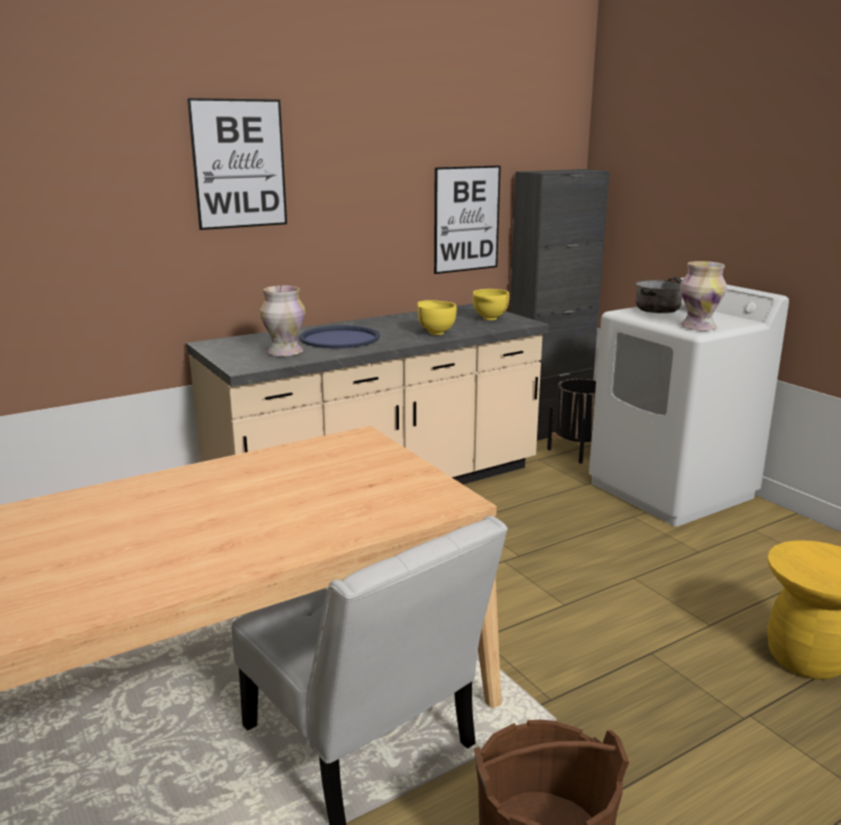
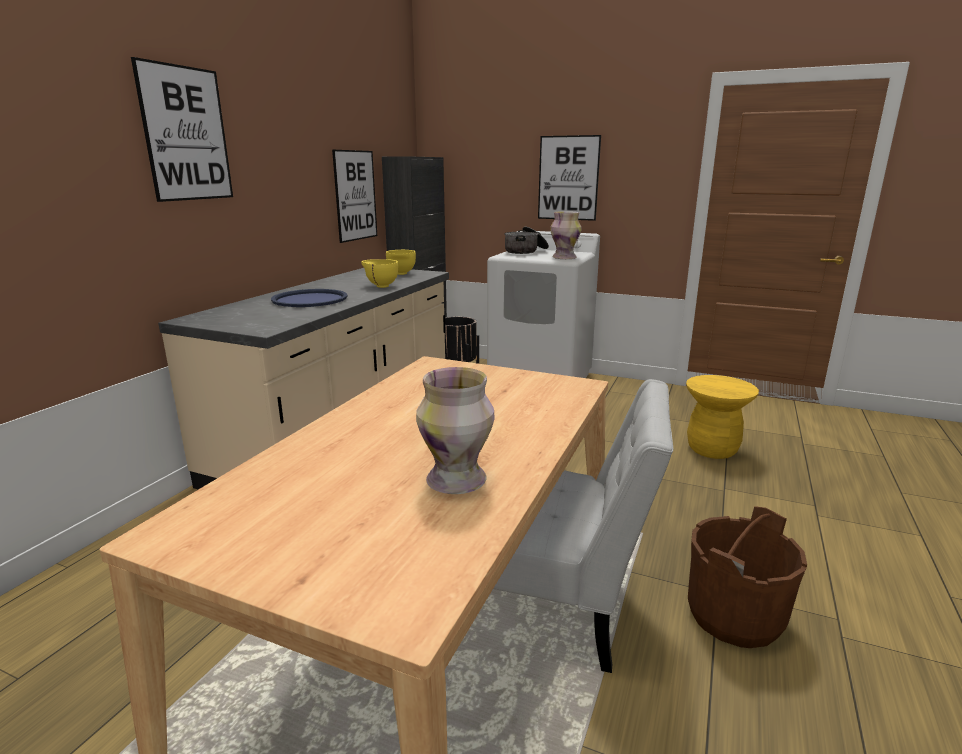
camera: 35 degrees left, 0 degrees up
vase [260,286,306,356] -> vase moved to [416,367,495,494]
none -> picture [538,135,601,221]

